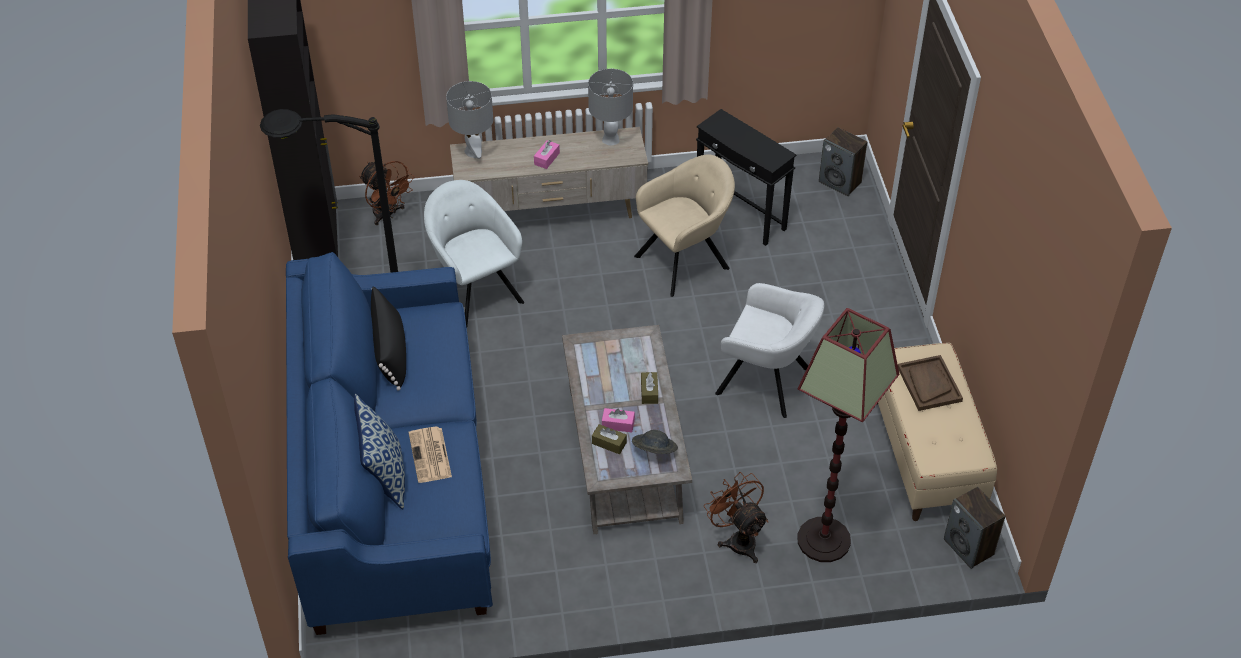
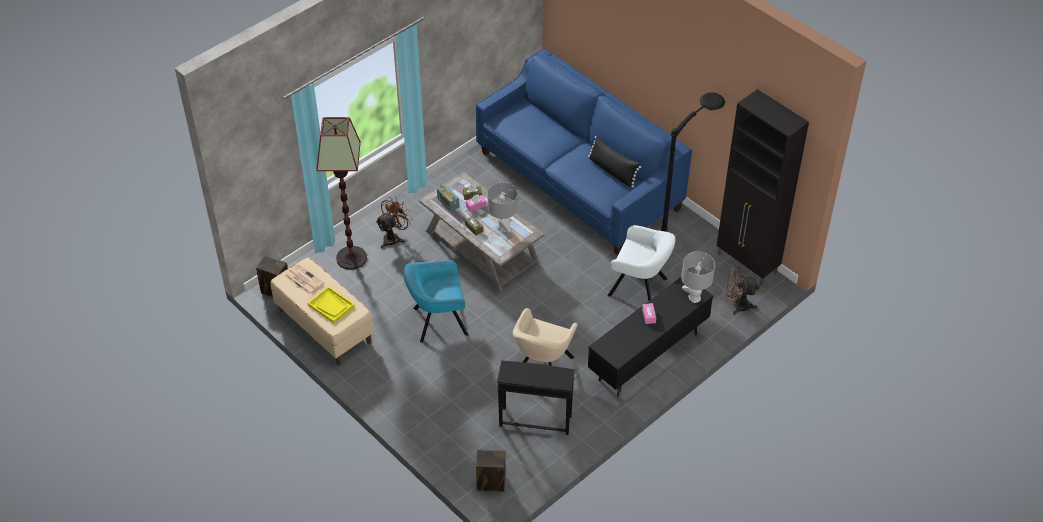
camera: 145 degrees right, 0 degrees up
pillow [354,394,405,509] -> none
newspaper [409,427,452,483] -> newspaper moved to [284,264,324,294]
beige tv stand [450,127,648,218] -> black tv stand [588,277,713,397]
grey table lamp [588,69,633,146] -> grey table lamp moved to [487,182,518,233]
grey hat [632,430,678,454] -> radio [437,185,459,212]
brown fan [704,472,768,563] -> brown fan turned 75 degrees counterclockwise [376,197,413,249]
white armchair [715,283,824,418] -> turquoise armchair [403,260,469,343]
brown tray [898,355,963,411] -> yellow tray [307,286,354,323]

